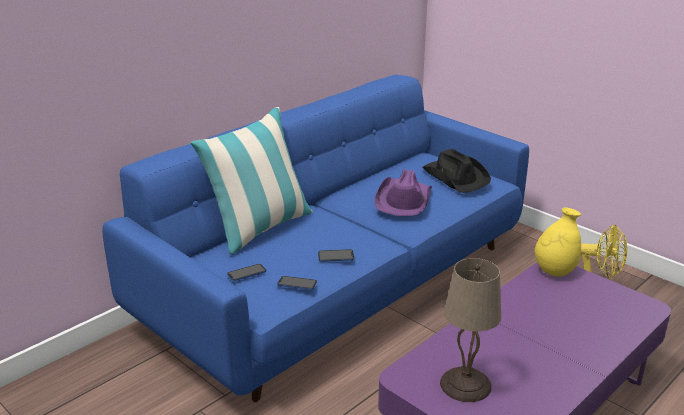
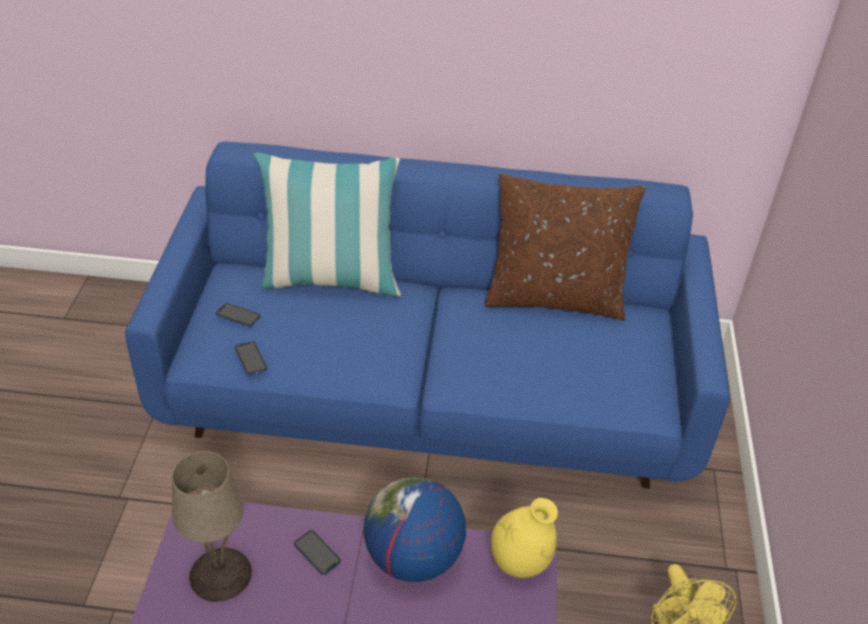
camera: 50 degrees right, 15 degrees up
phone [318,249,354,262] -> phone moved to [294,530,341,575]
purple hat [375,169,432,216] -> none
black hat [423,149,491,193] -> none
none -> globe [364,477,466,582]
none -> brown pillow [485,174,646,320]

